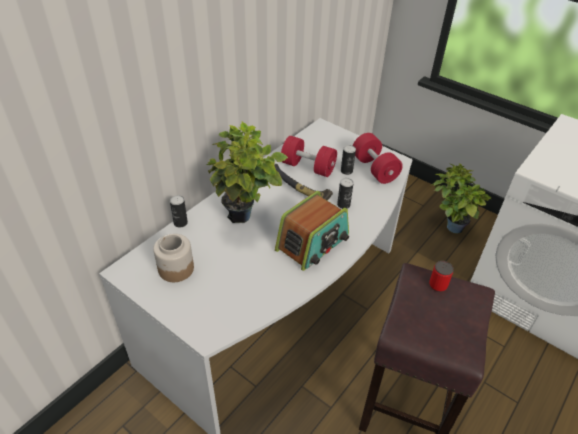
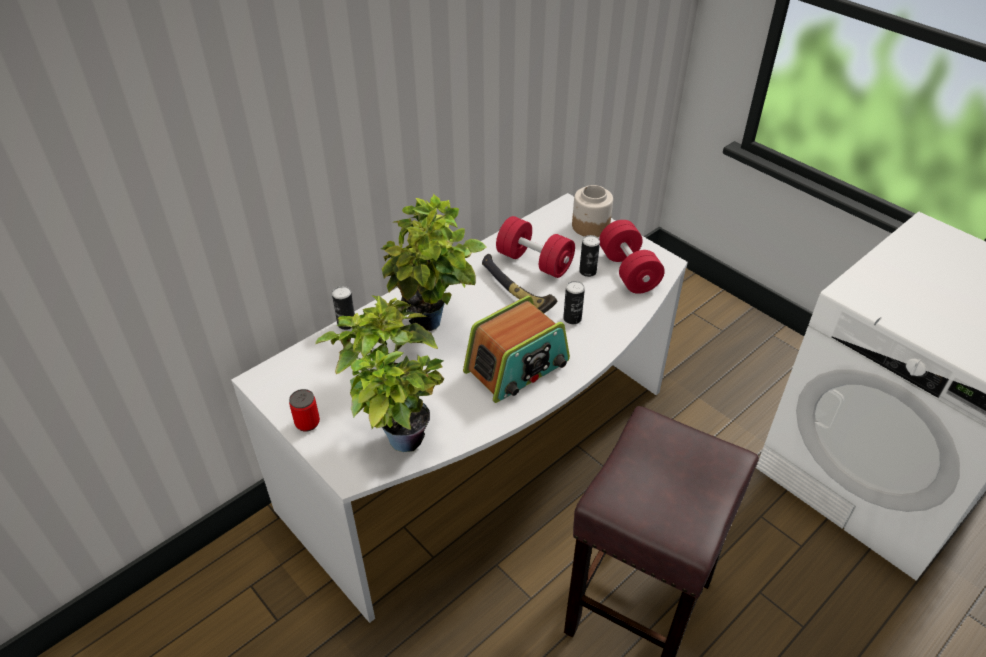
camera: 10 degrees right, 0 degrees up
jar [153,234,194,282] -> jar moved to [572,185,613,237]
can [429,261,454,292] -> can moved to [289,389,320,432]
potted plant [430,164,491,234] -> potted plant moved to [315,295,444,452]

